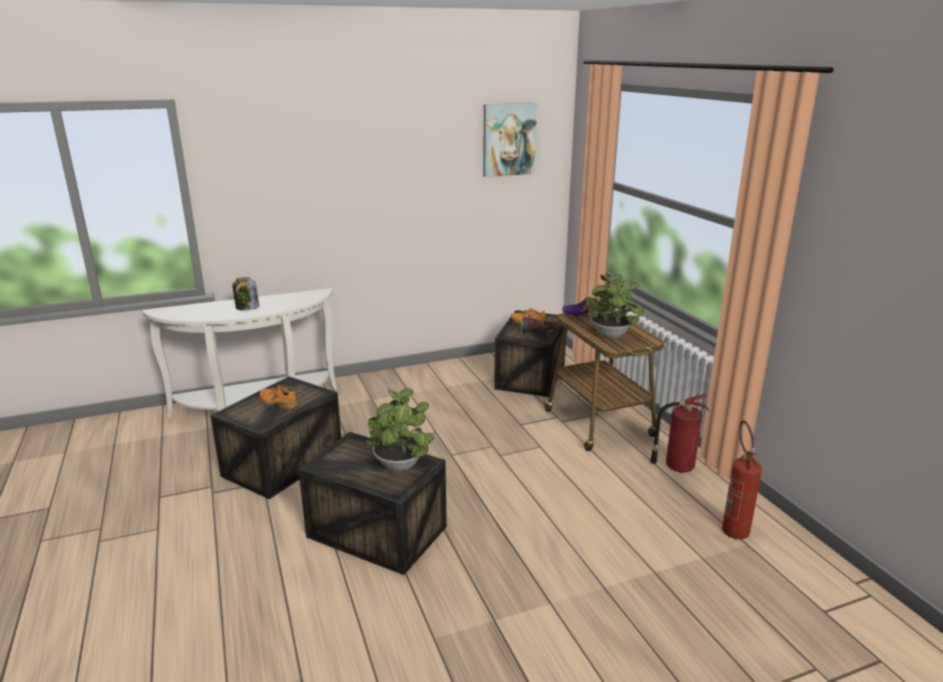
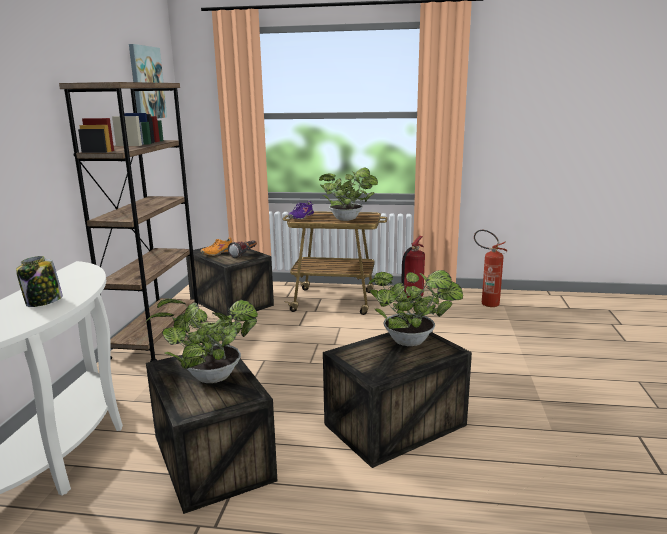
camera: 60 degrees left, 5 degrees down
orange shoe [259,385,298,410] -> potted plant [146,299,258,383]
none -> brown bookcase [59,82,198,362]

